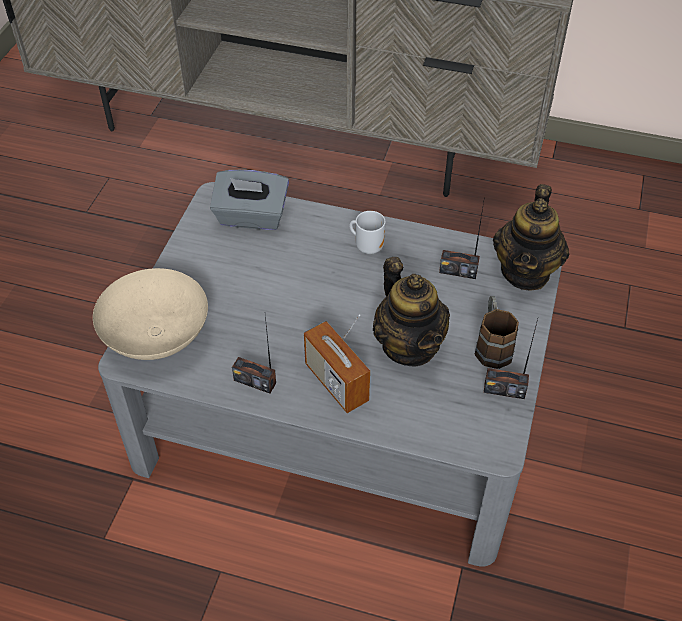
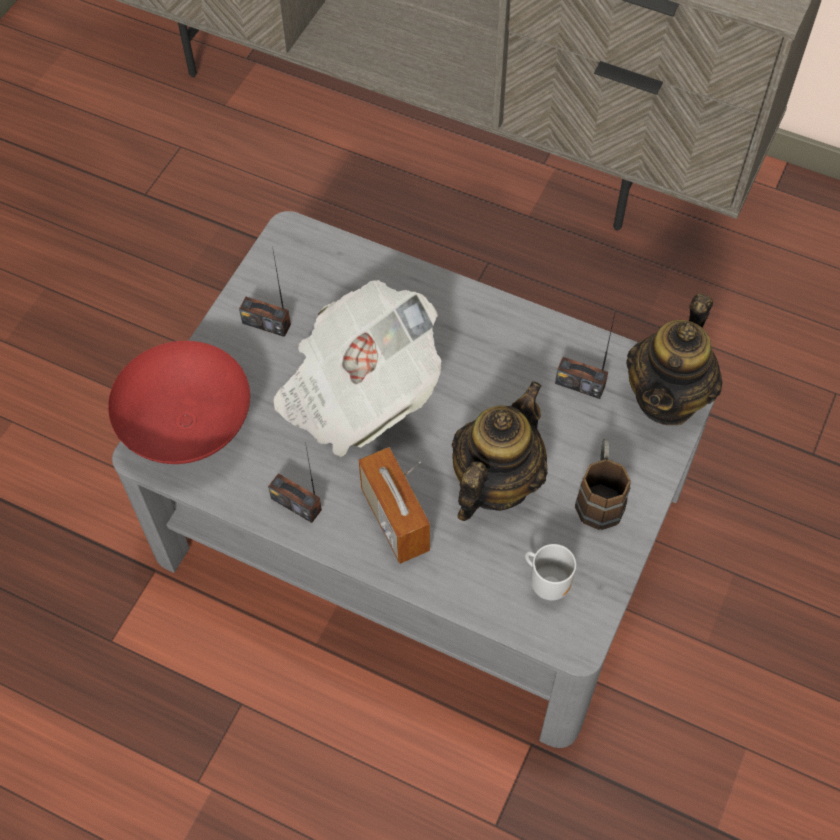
camera: 10 degrees right, 10 degrees up
beige bowl [93,268,208,360] -> red bowl [108,341,250,464]
grey tissue box [210,170,289,230] -> none
mug [349,211,386,254] -> mug moved to [525,544,576,601]
teapot [373,257,450,366] -> teapot turned 135 degrees counterclockwise [452,381,548,521]
radio [484,319,538,399] -> radio moved to [239,251,291,337]
none -> newspaper [273,280,441,457]

